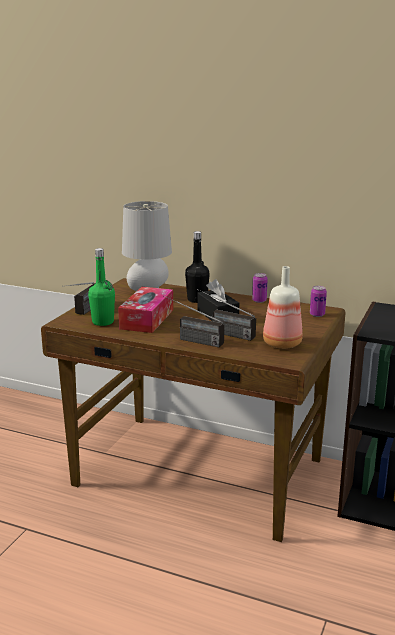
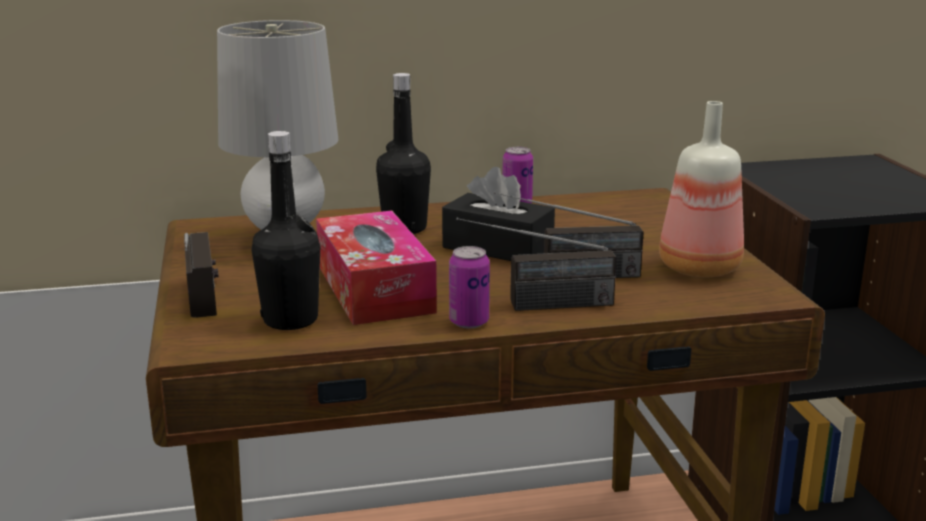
camera: 35 degrees left, 0 degrees up
green bottle [88,248,115,326] -> black bottle [252,131,320,330]
can [310,286,327,317] -> can moved to [449,246,490,329]

